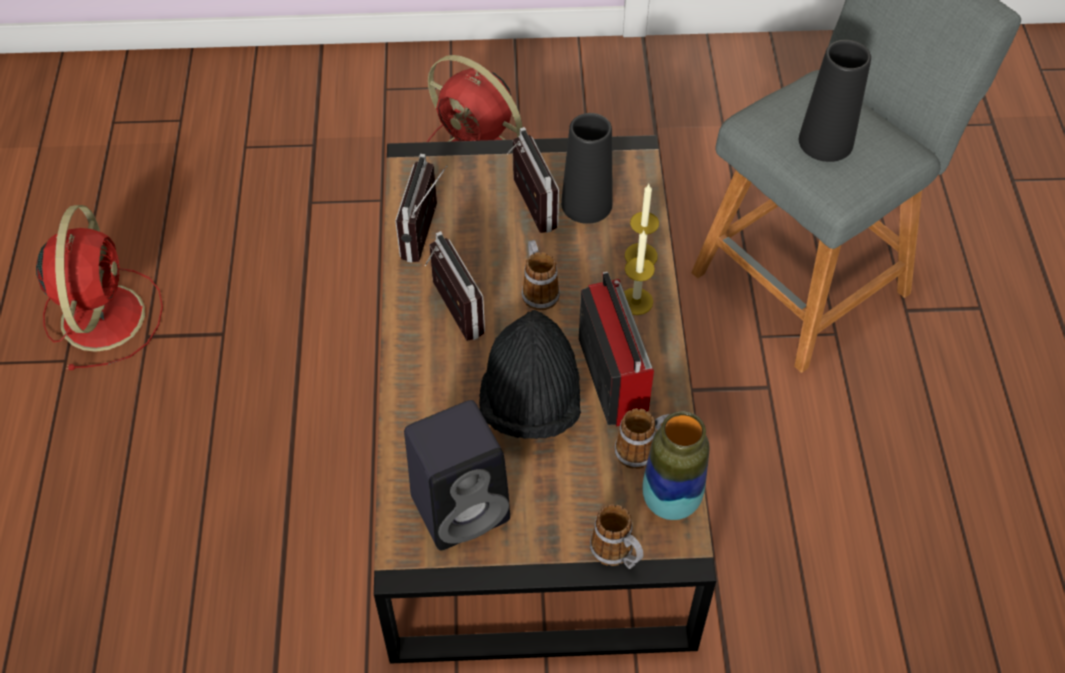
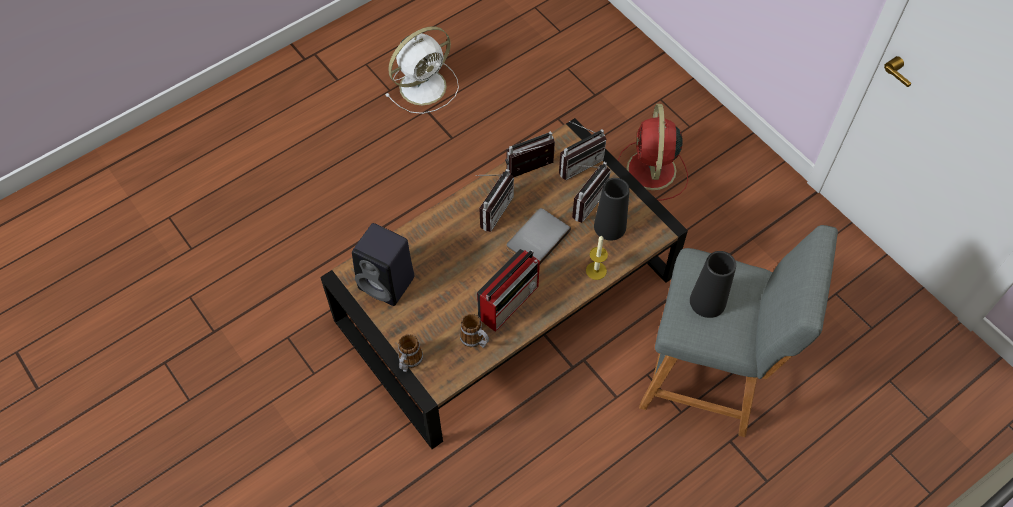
camera: 55 degrees right, 5 degrees up
red fan [36,205,163,370] -> white fan [386,27,459,114]
black hat [479,310,581,439] -> none
mug [522,240,560,310] -> grey book [506,208,571,264]
candle [624,231,655,315] -> none
vase [642,411,710,520] -> none
none -> radio [559,121,606,180]

